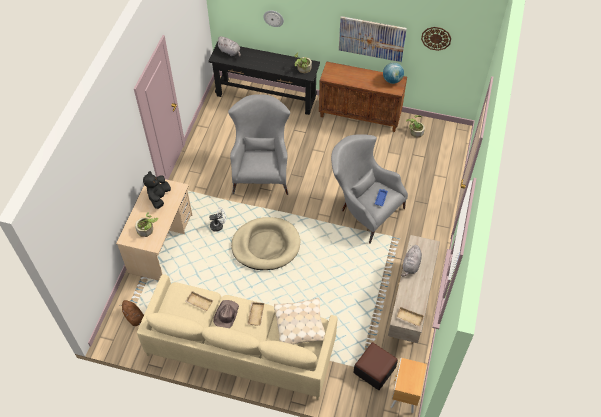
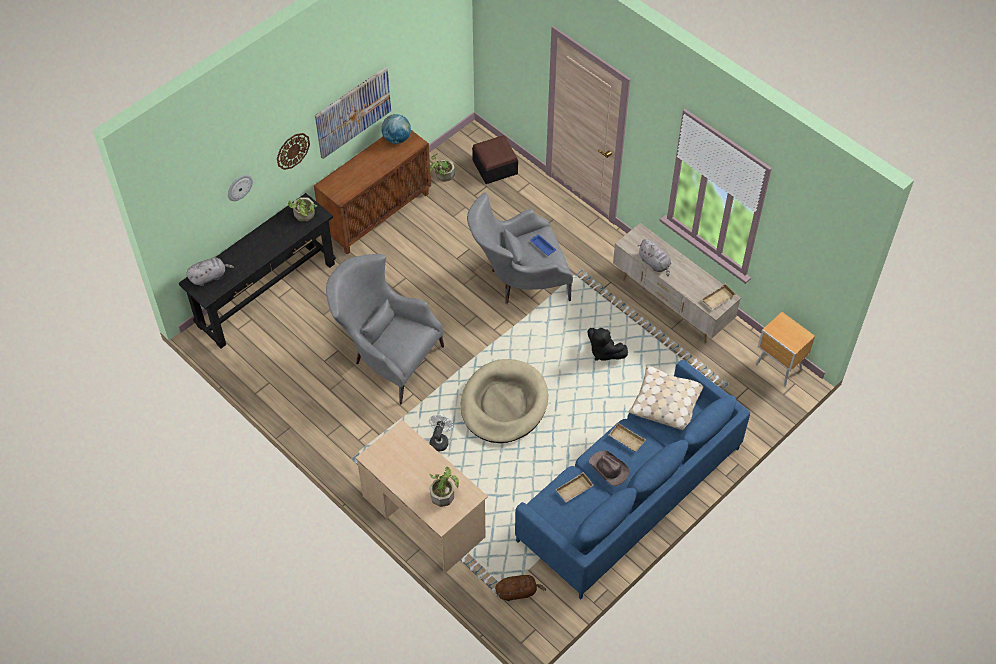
camera: 60 degrees left, 0 degrees up
beige sofa [137,274,337,400] -> blue sofa [515,360,750,599]
black plush toy [143,171,171,209] -> black plush toy moved to [587,328,628,361]
ottoman [354,342,398,390] -> ottoman moved to [472,135,518,184]
wall clock [421,27,451,51] -> wall clock moved to [277,133,310,170]

